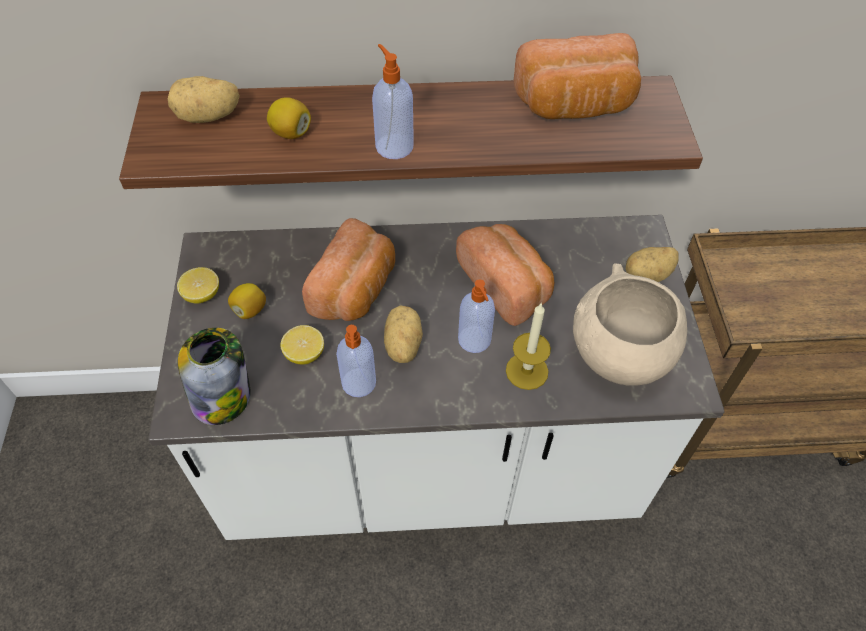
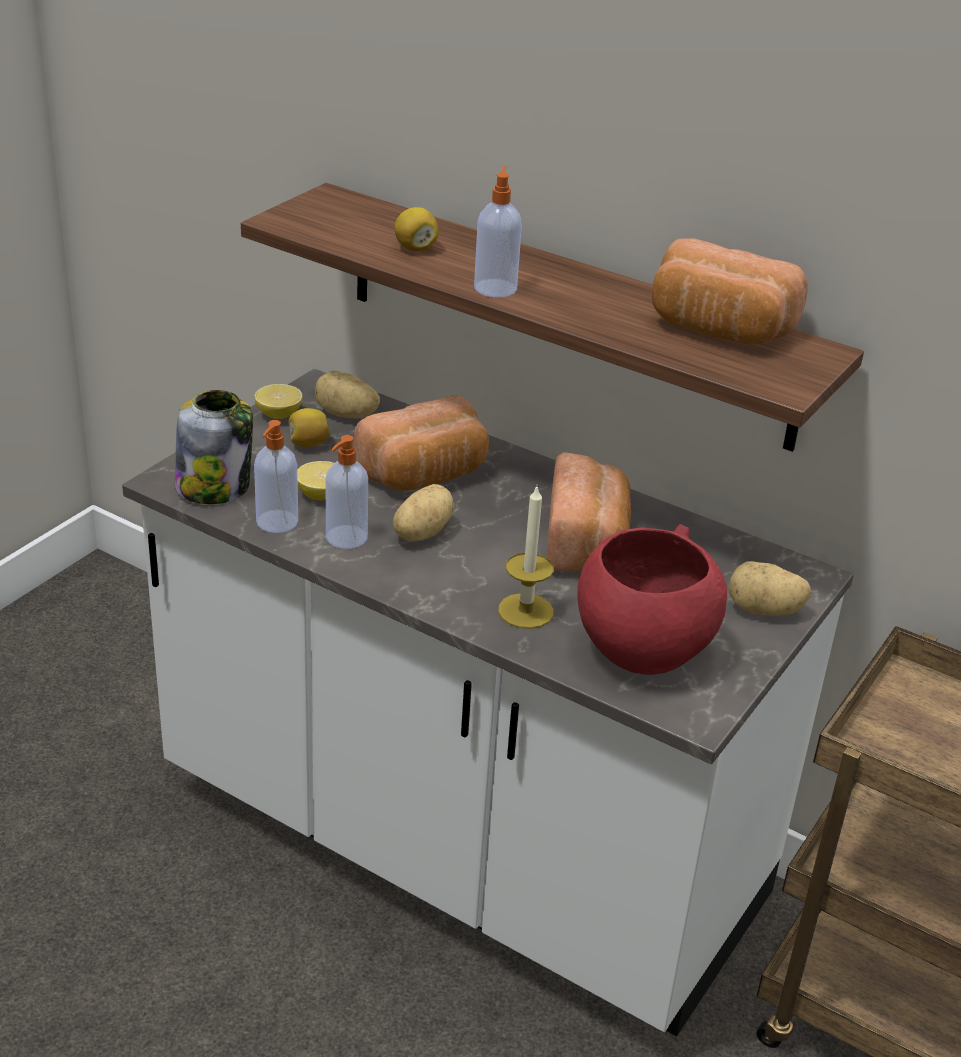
camera: 35 degrees right, 20 degrees down
potato [168,76,240,123] -> potato moved to [315,370,380,418]
soap dispenser [458,280,495,353] -> soap dispenser moved to [254,420,298,533]
beige bowl [573,263,687,386] -> red bowl [577,524,727,675]

